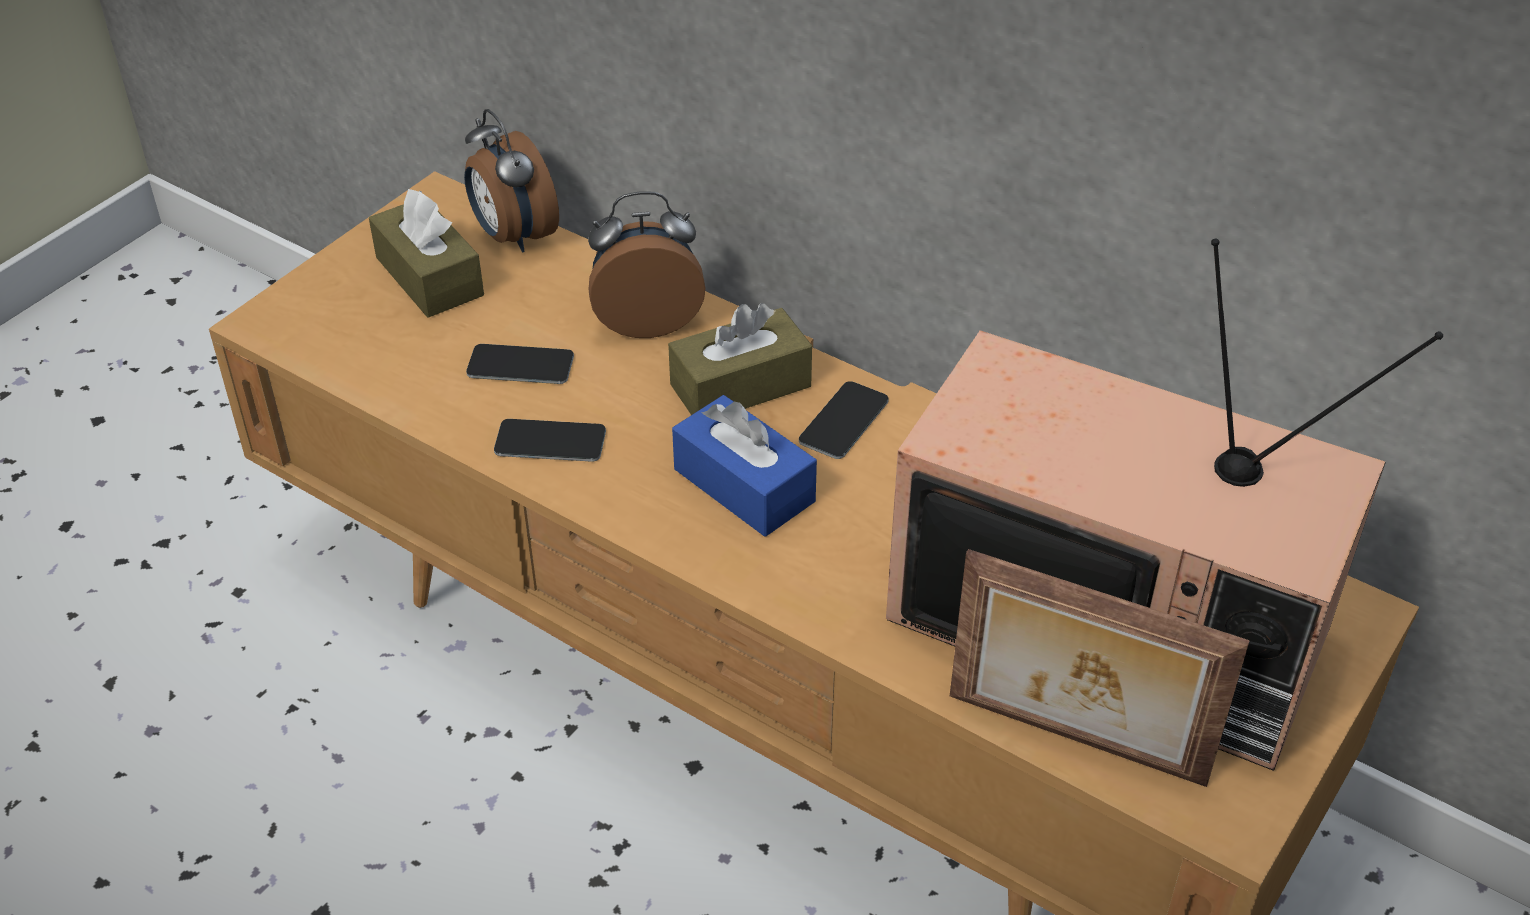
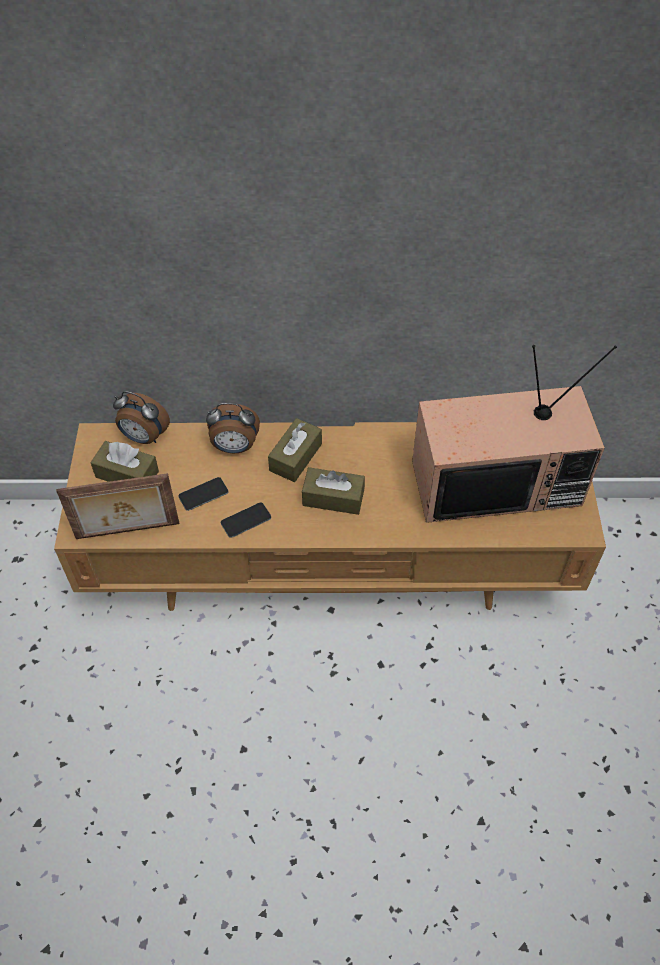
camera: 35 degrees left, 10 degrees up
alarm clock [588,191,706,338] -> alarm clock turned 135 degrees counterclockwise [206,403,260,453]
blue tissue box [672,395,817,537] -> brown tissue box [302,467,365,515]
phone [799,381,889,459] -> none
picture frame [950,549,1250,787] -> picture frame moved to [56,473,179,539]

